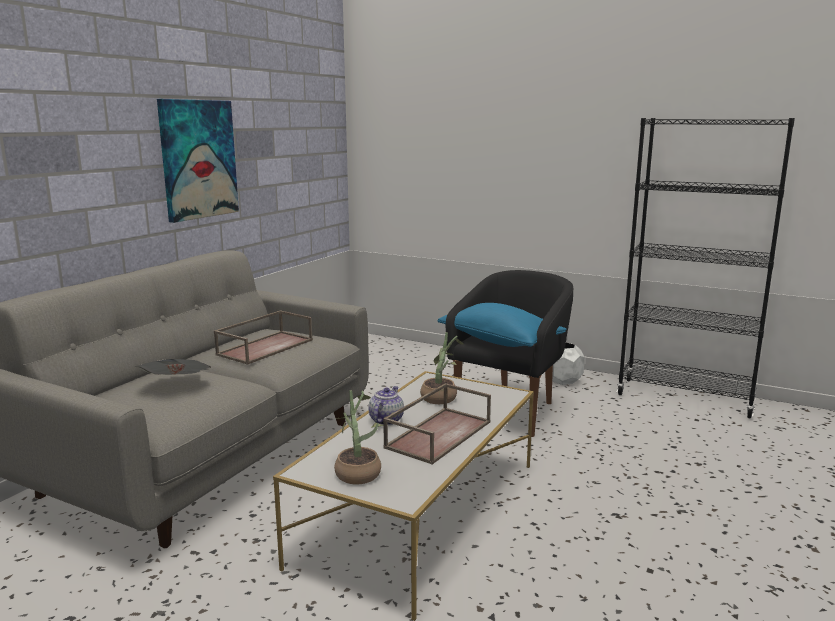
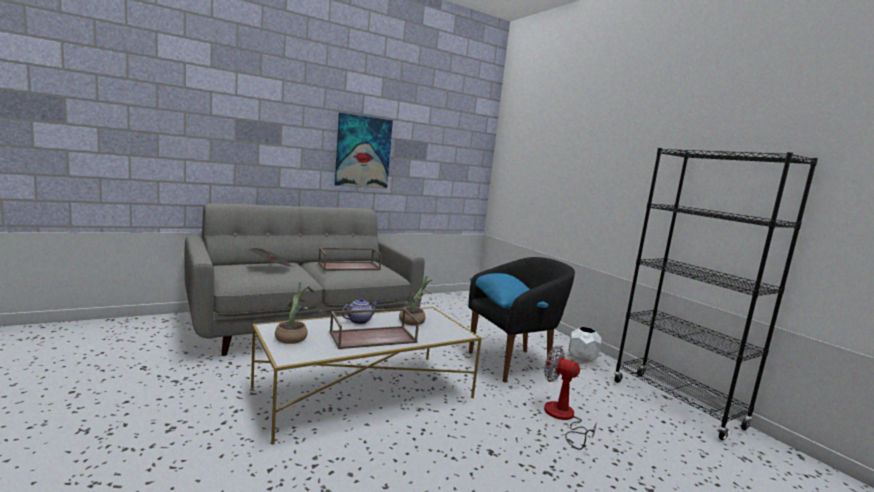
camera: 30 degrees right, 5 degrees down
none -> fan [544,346,597,450]

